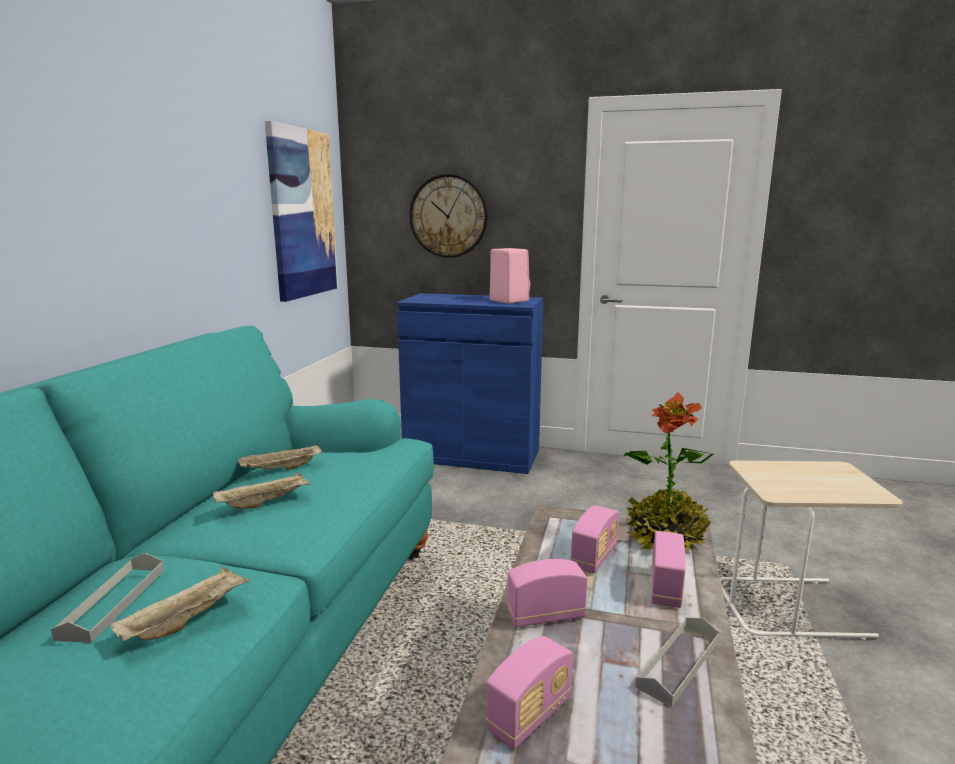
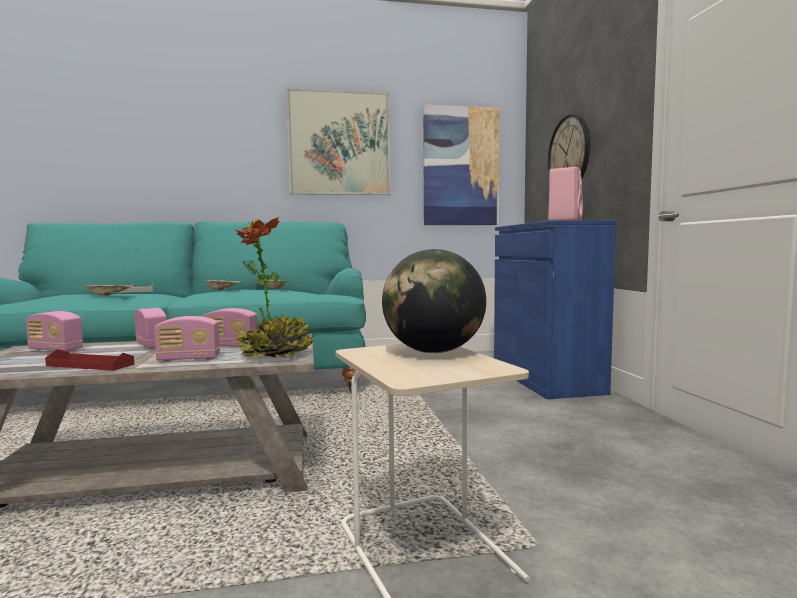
camera: 65 degrees right, 10 degrees down
grey tray [635,618,720,707] -> red tray [45,349,134,371]
none -> picture [286,88,391,195]
none -> globe [382,249,486,353]

